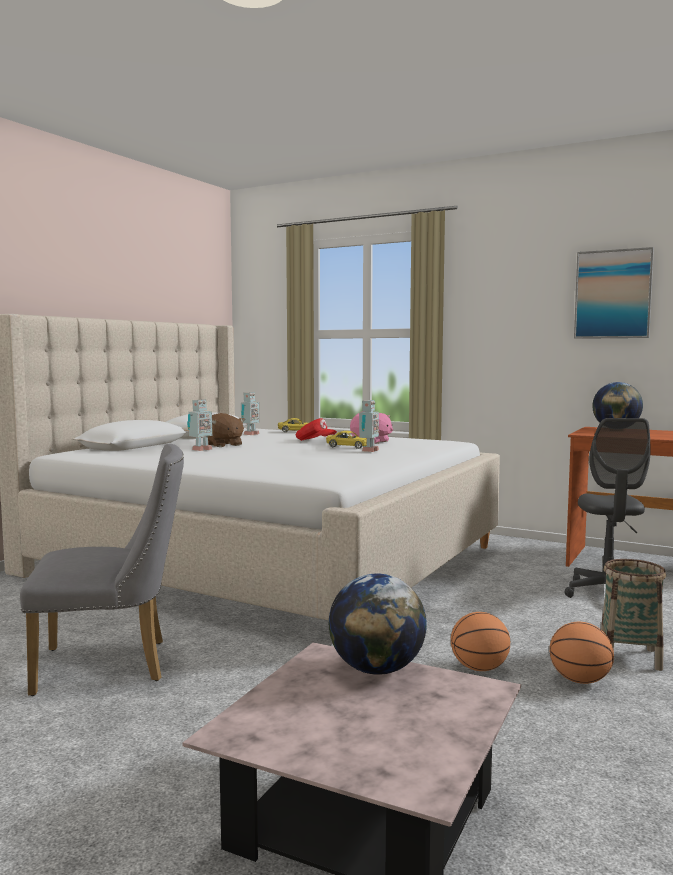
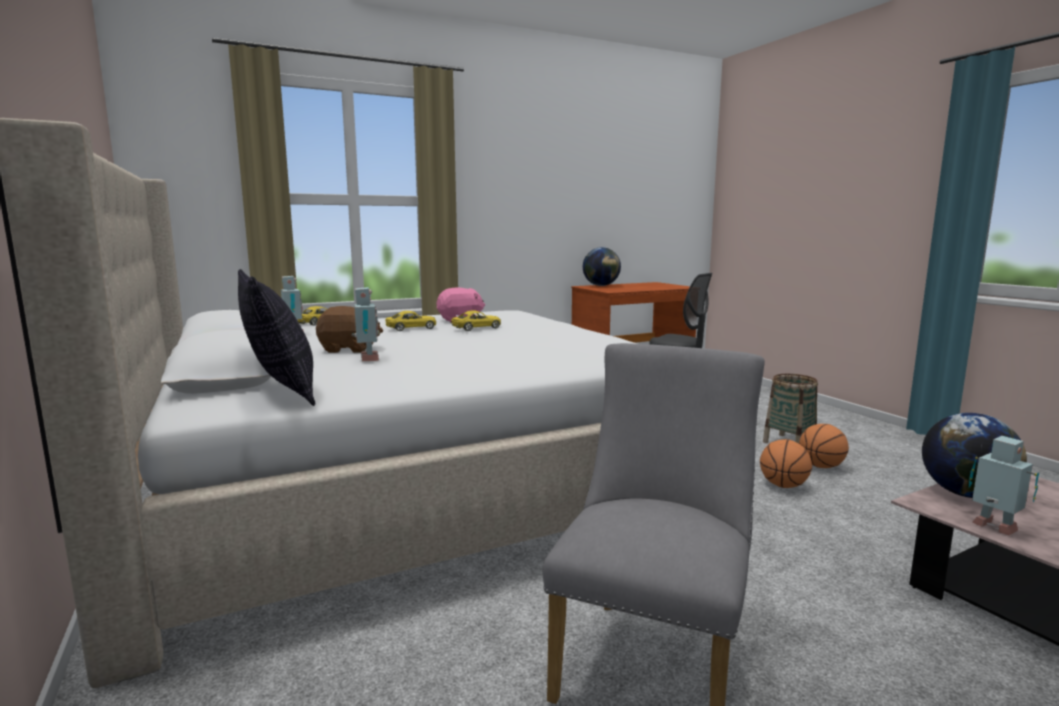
camera: 55 degrees left, 5 degrees up
red cap [296,418,337,441] -> yellow toy car [385,311,436,331]
toy robot [359,400,380,452] -> toy robot moved to [969,436,1039,536]
picture [574,247,654,339] -> none
none -> pillow [238,269,316,406]

